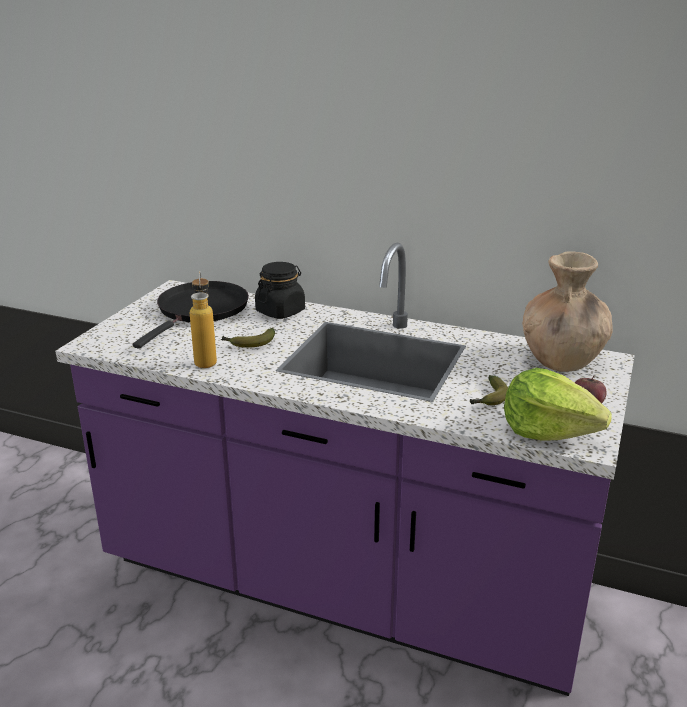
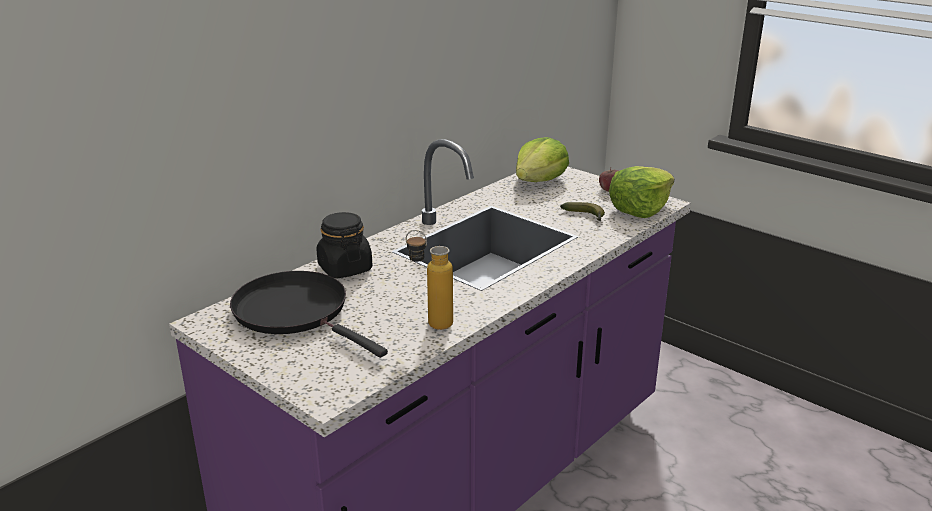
camera: 70 degrees left, 0 degrees up
banana [221,328,275,348] -> none
brown vase [522,252,613,372] -> lettuce [516,137,569,182]

